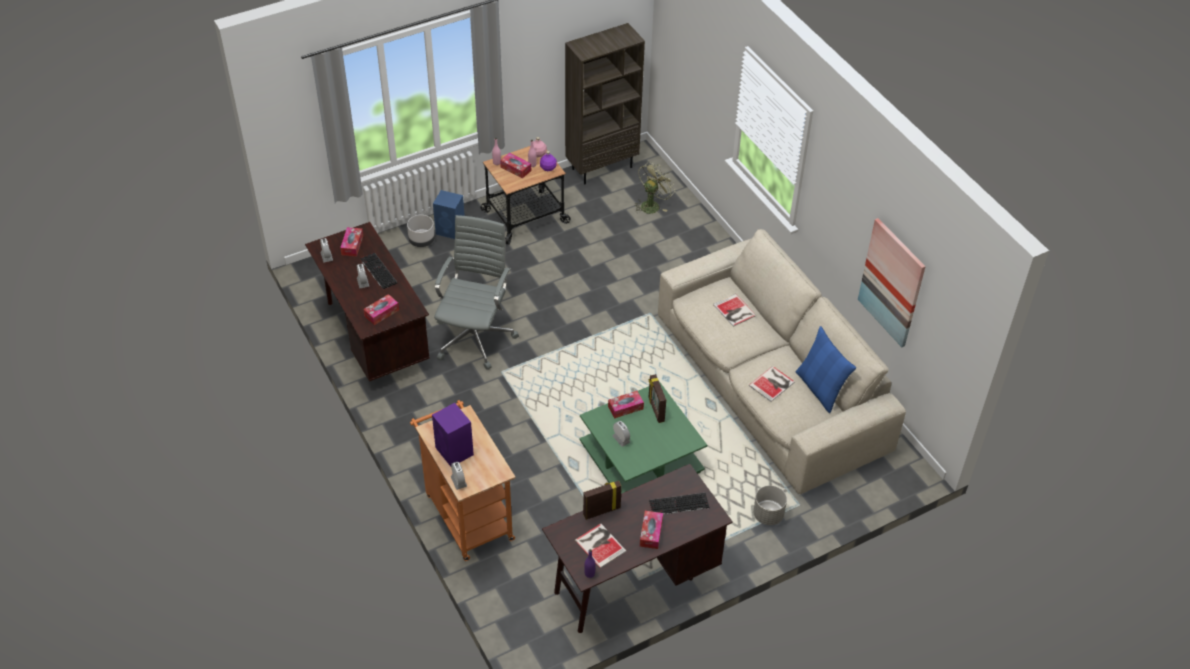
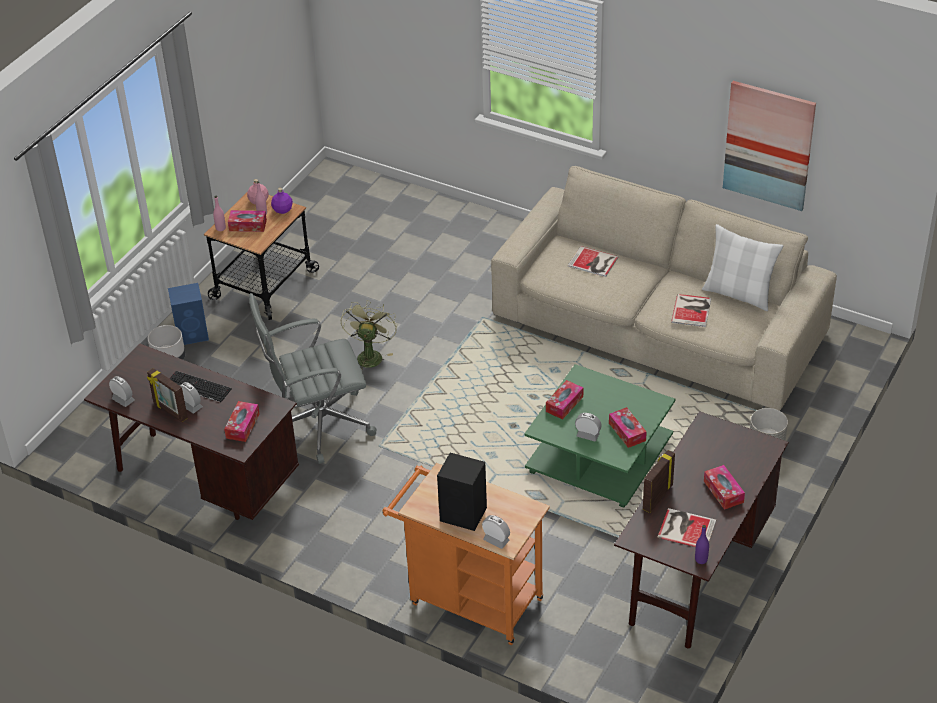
camera: 30 degrees left, 5 degrees down
tissue box [340,227,363,256] -> tissue box moved to [609,407,647,448]
purple speaker [432,403,474,466] -> black speaker [437,453,487,531]
grey office chair [434,215,519,369] -> grey office chair turned 90 degrees counterclockwise [249,293,376,464]
brown bookcase [565,23,645,184] -> none
green fan [635,161,676,214] -> green fan moved to [341,300,397,371]
picture frame [649,374,666,423] -> picture frame moved to [147,368,188,422]
keyboard [649,493,709,515] -> none
blue pillow [796,326,856,413] -> white pillow [702,224,783,311]

